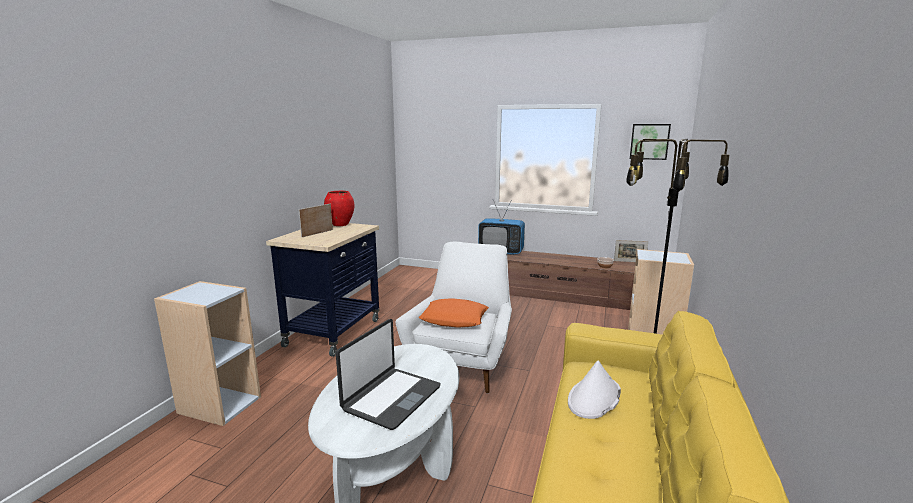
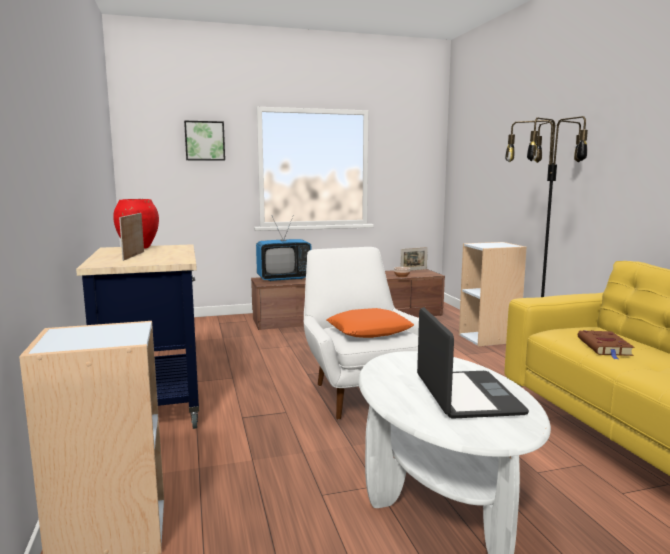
camera: 35 degrees left, 5 degrees down
white hat [568,360,621,419] -> brown book [578,330,634,359]
picture [630,124,671,160] -> picture moved to [184,121,225,161]

